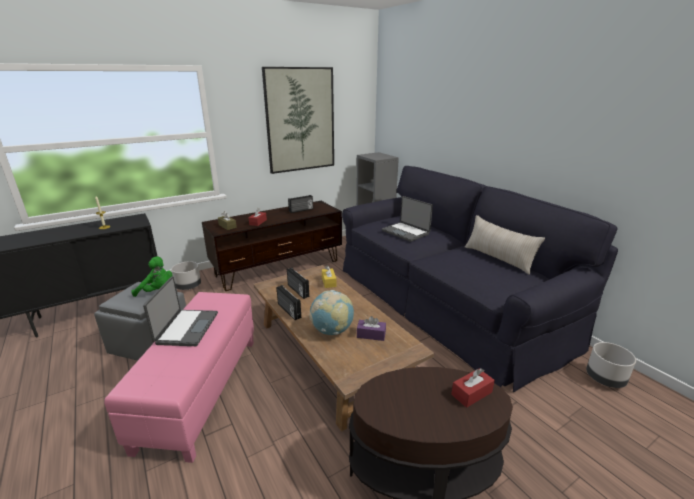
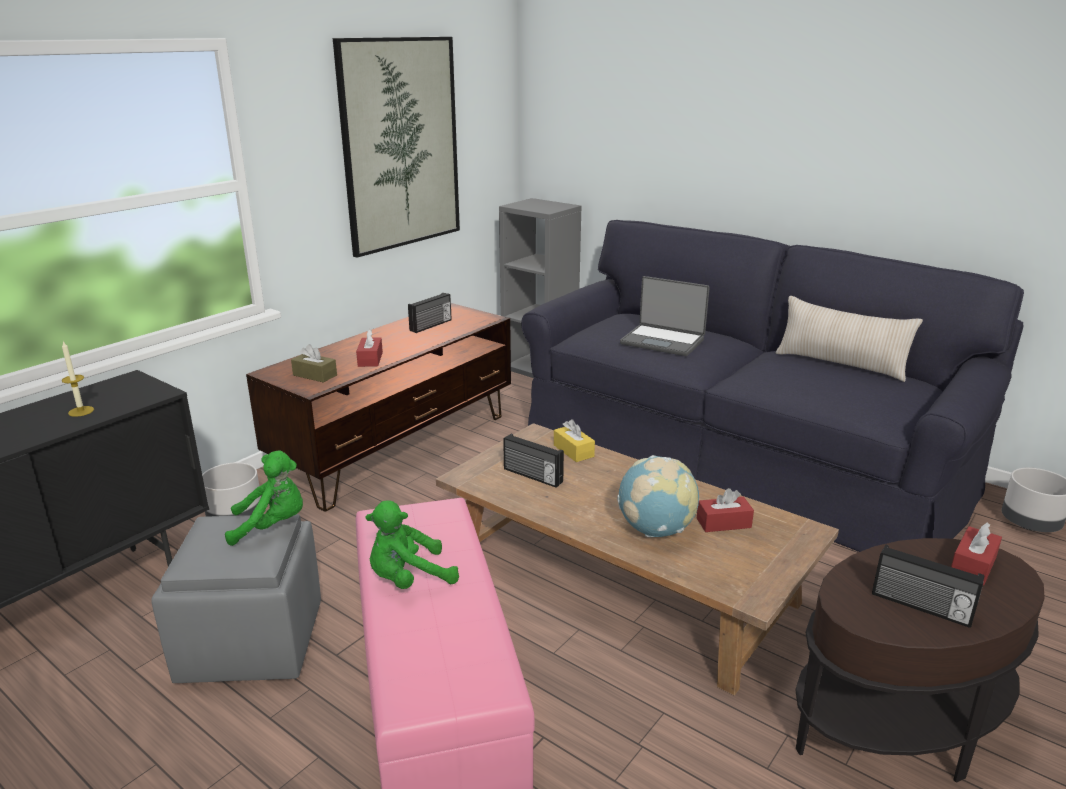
camera: 20 degrees left, 0 degrees up
laptop [143,276,218,346] -> green plush toy [365,500,459,589]
radio [277,285,301,320] -> radio moved to [872,545,984,628]
purple tissue box [357,316,386,341] -> red tissue box [697,488,754,532]

